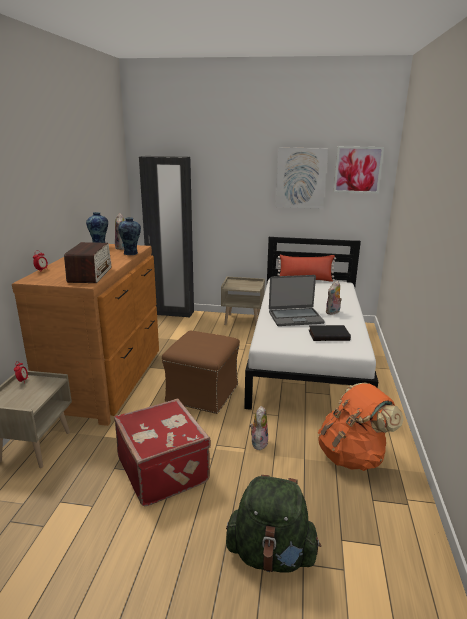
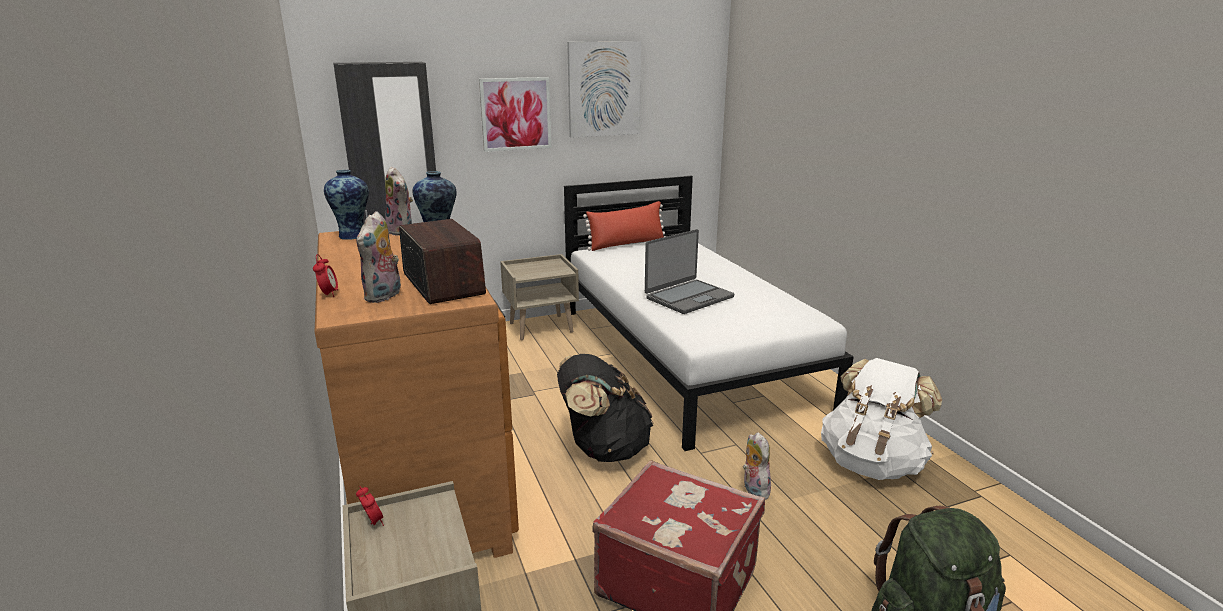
camera: 30 degrees left, 0 degrees up
brown ottoman [162,331,240,414] -> black backpack [557,354,654,462]
black book [309,325,351,341] -> none
orange backpack [318,383,404,471] -> white backpack [821,358,942,480]
plush toy [326,280,342,315] -> plush toy moved to [356,211,401,303]
picture [334,146,384,194] -> picture moved to [479,77,551,152]

